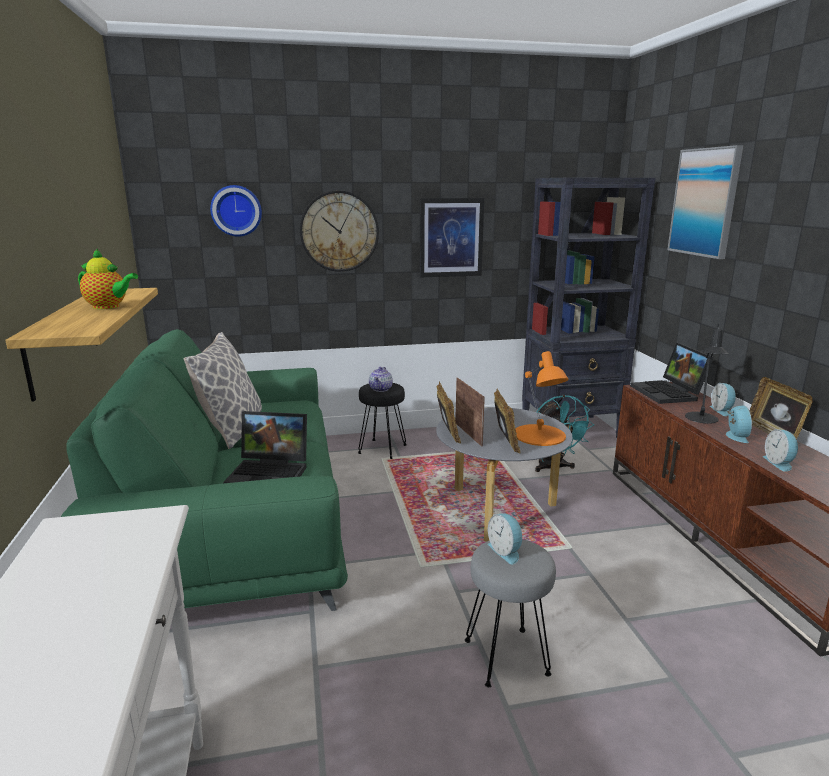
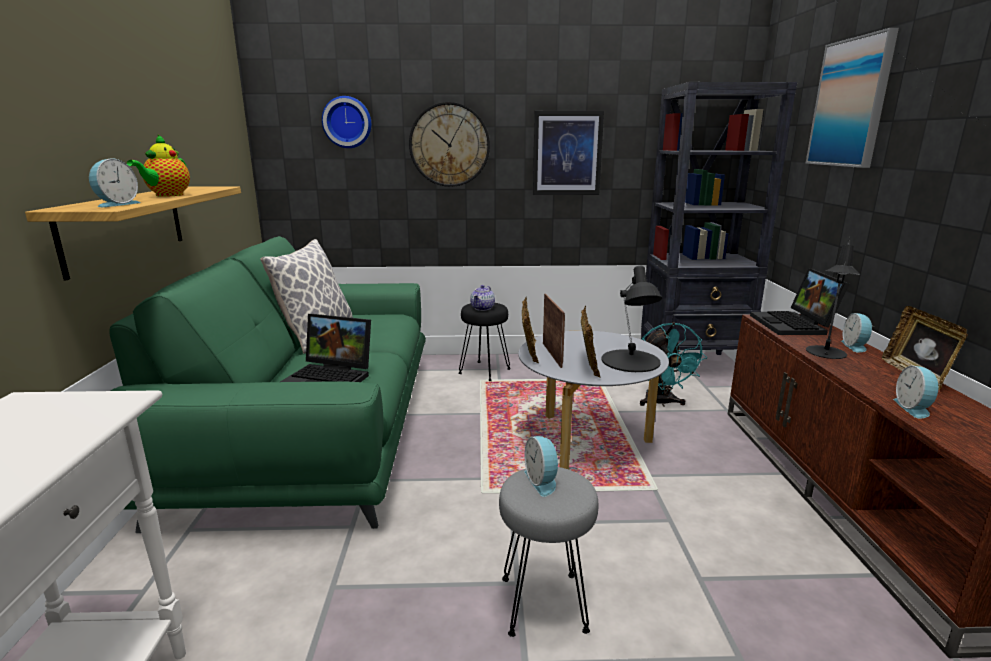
camera: 10 degrees right, 0 degrees up
teapot [78,248,138,309] -> teapot turned 75 degrees clockwise [127,135,190,197]
orange table lamp [516,351,569,446] -> black table lamp [602,266,662,372]
alarm clock [726,406,752,443] -> alarm clock moved to [89,158,140,207]

